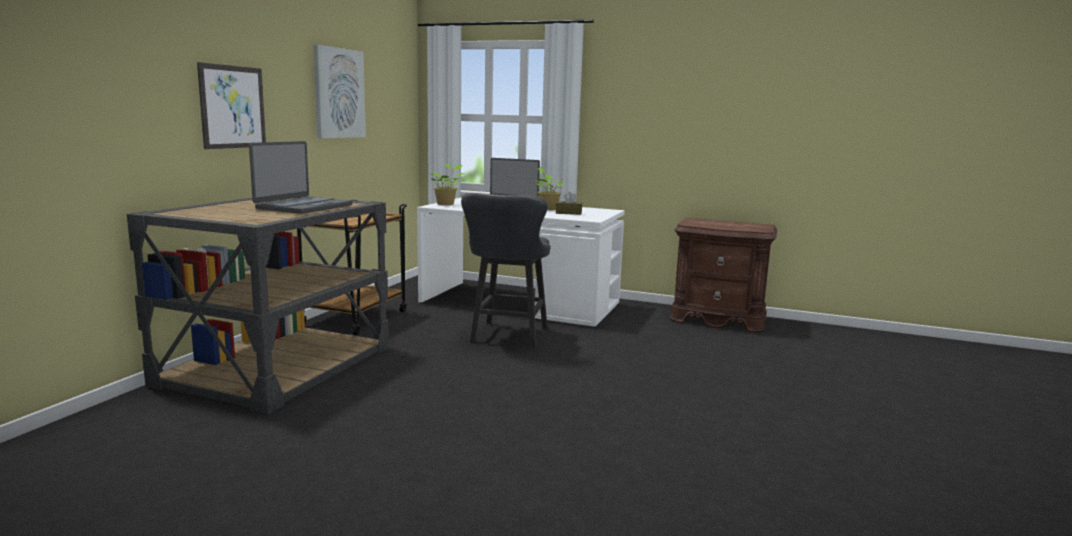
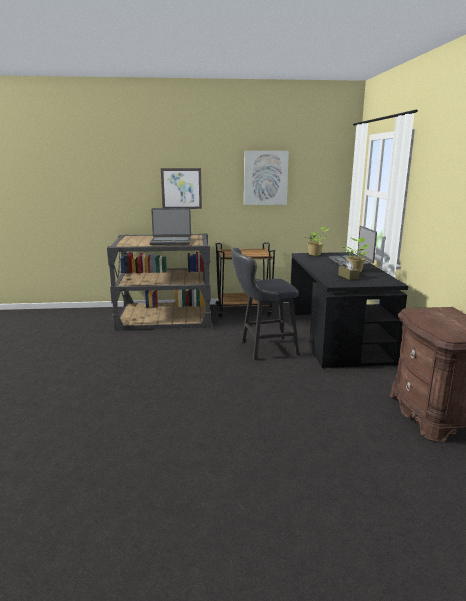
camera: 65 degrees right, 5 degrees up
white desk [417,198,625,328] -> black desk [289,252,408,369]

